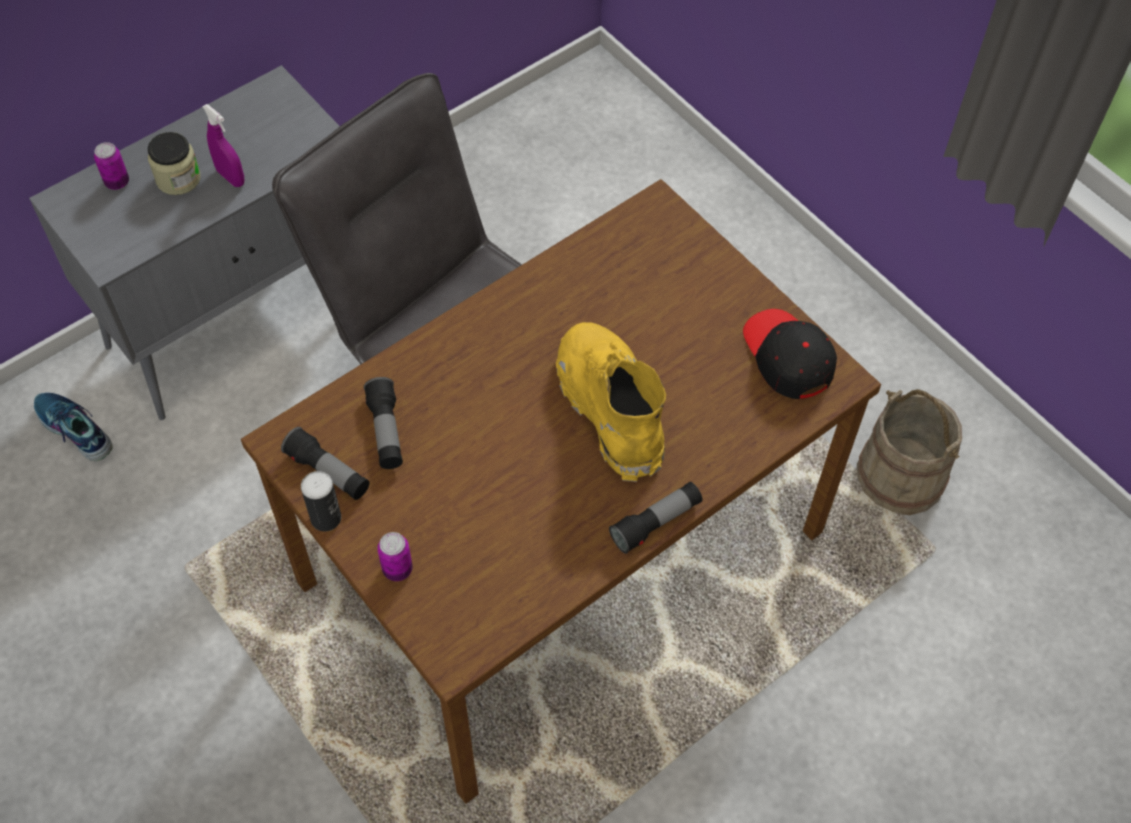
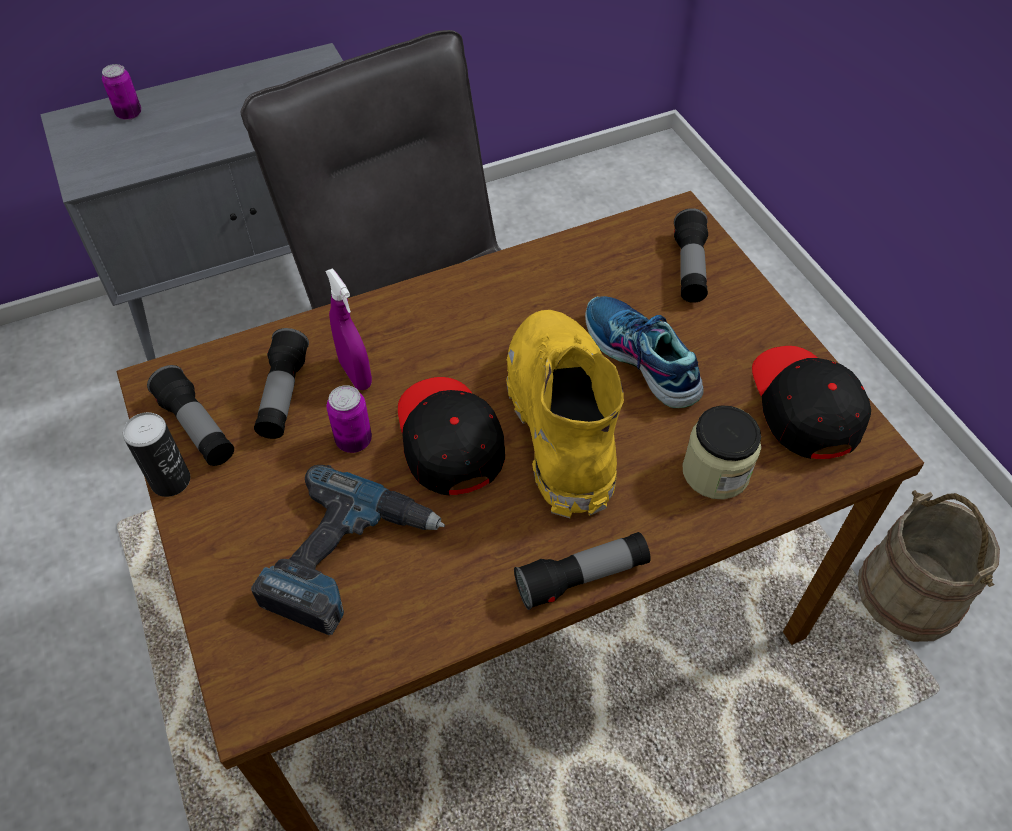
camera: 15 degrees right, 5 degrees down
shoe [34,393,113,461] -> shoe moved to [585,296,704,408]
jar [148,132,201,195] -> jar moved to [682,405,761,499]
purple spray bottle [203,104,244,187] -> purple spray bottle moved to [325,268,372,390]
can [377,532,413,581] -> can moved to [326,385,372,453]
none -> power drill [251,465,445,636]
none -> black cap [398,377,505,496]
none -> flashlight [674,208,708,303]

